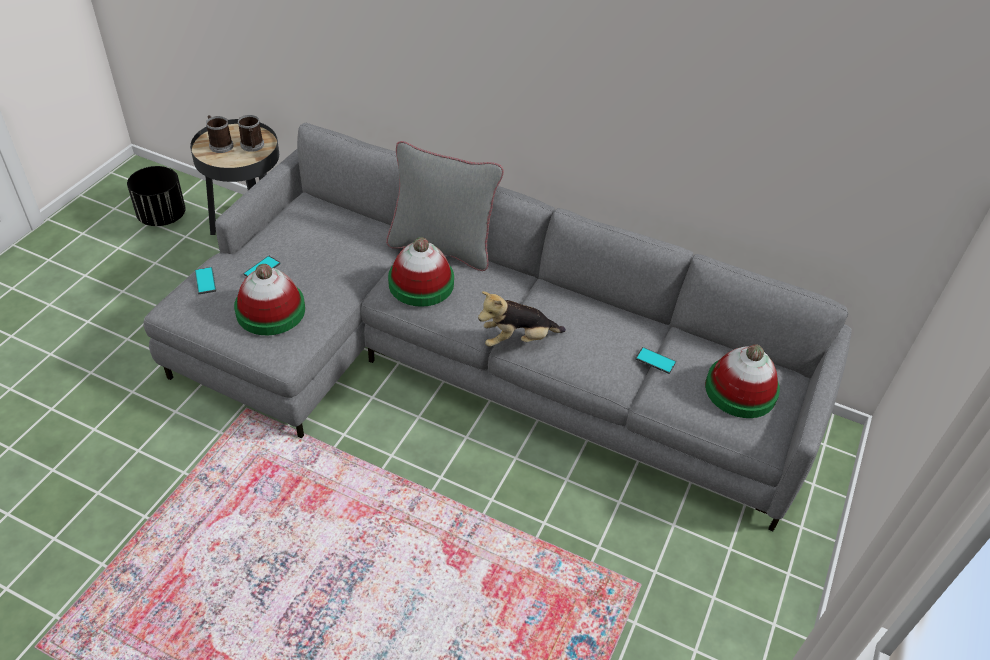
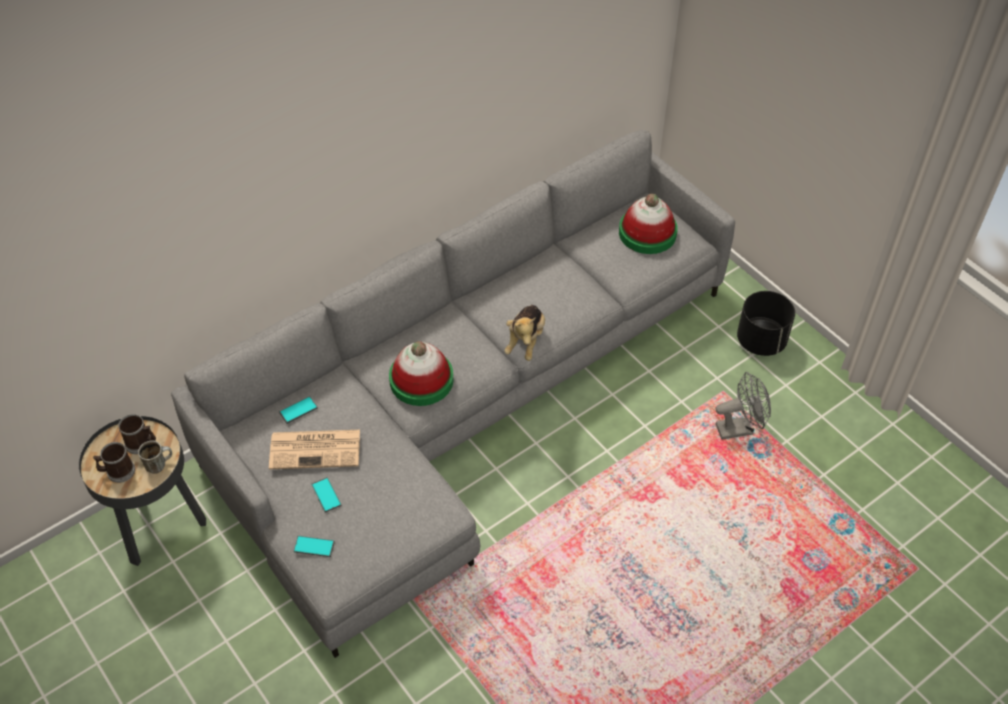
camera: 60 degrees left, 5 degrees up
black planter [127,166,186,226] -> black planter moved to [737,291,795,356]
hat [234,264,305,336] -> none
grey pillow [386,141,504,271] -> none
phone [635,347,676,374] -> phone moved to [279,396,317,424]
none -> mug [138,441,172,474]
none -> newspaper [269,430,360,469]
none -> grey fan [716,372,771,440]

